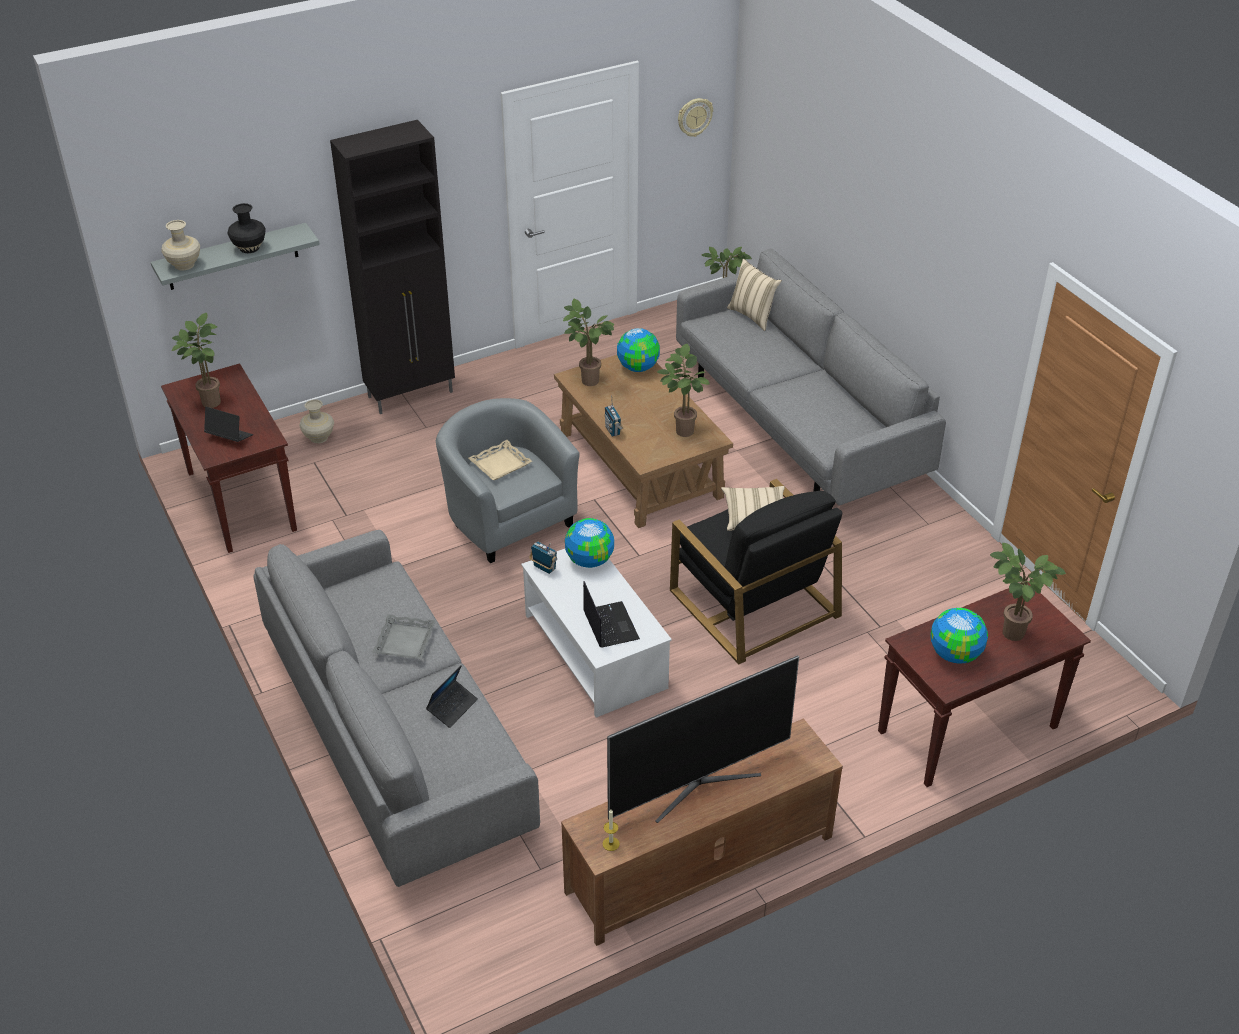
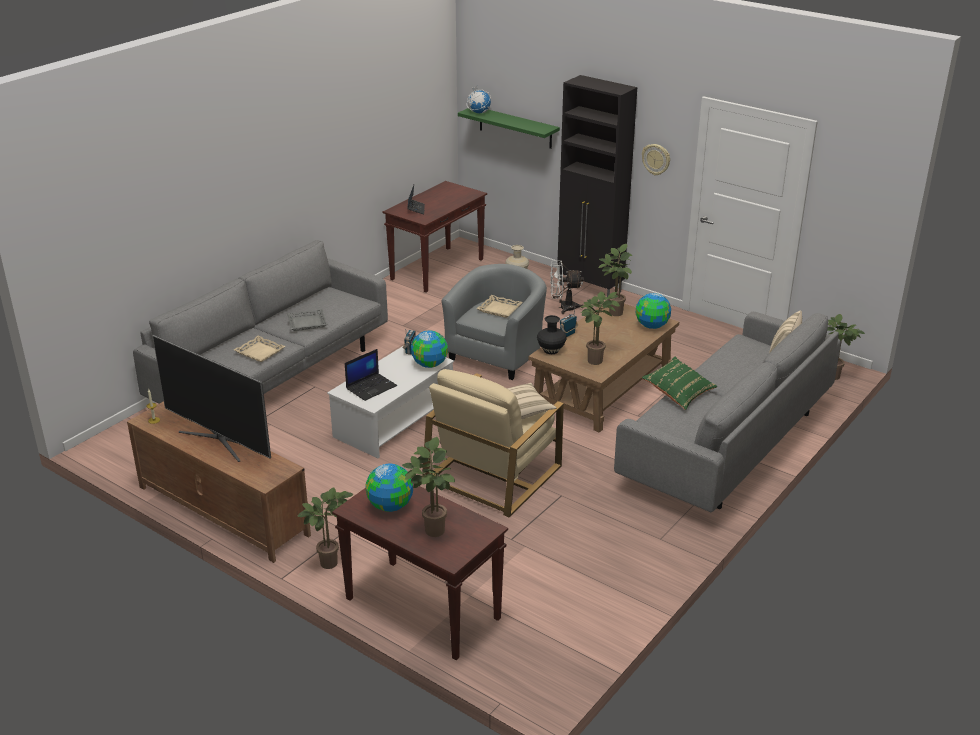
camera: 65 degrees right, 10 degrees down
grey shelf [151,223,320,290] -> green shelf [458,108,560,149]
beige vase [161,220,200,271] -> globe [467,86,491,113]
potted plant [172,313,221,408] -> potted plant moved to [297,487,353,569]
black vase [227,203,266,253] -> black vase moved to [537,315,567,354]
laptop [426,665,478,728] -> beige tray [234,336,285,362]
black armchair [670,479,842,664] -> beige armchair [422,369,564,517]
wall clock [678,98,713,137] -> wall clock moved to [642,144,670,175]
none -> white fan [550,260,584,314]
none -> green pillow [642,357,718,410]

